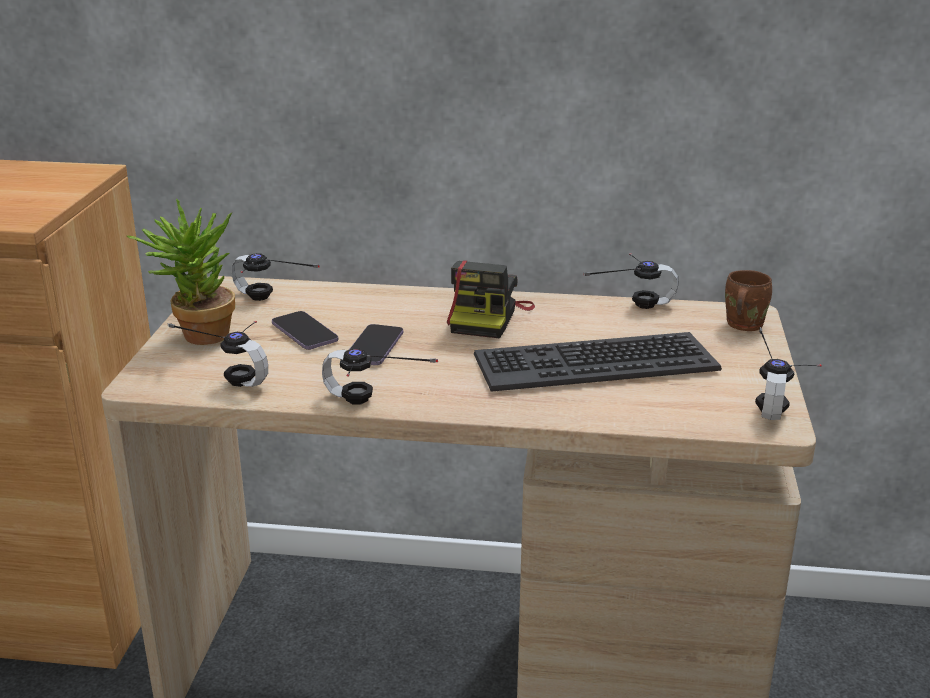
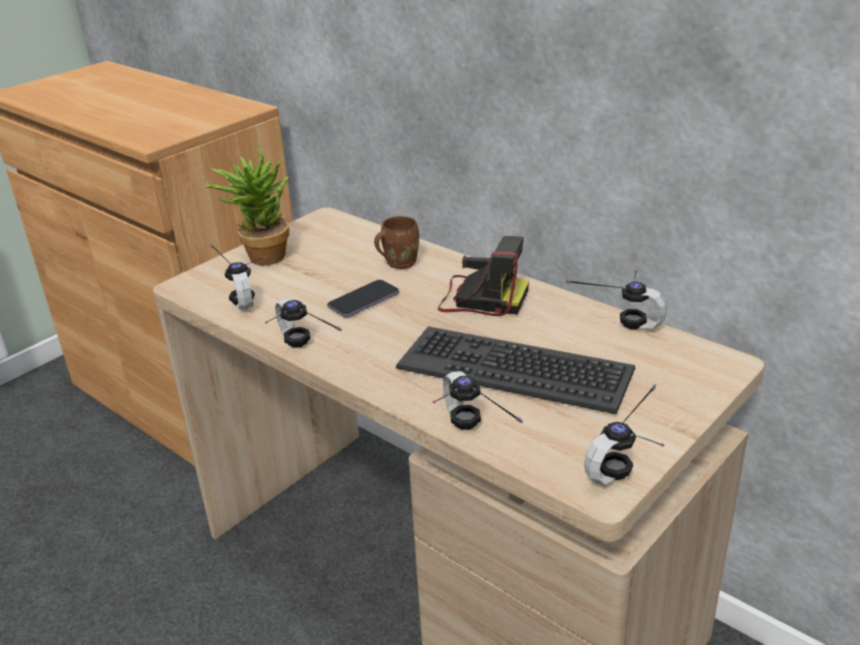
camera: 35 degrees right, 5 degrees up
headphones [232,253,320,301] -> headphones moved to [432,371,523,430]
phone [272,311,338,350] -> none
camera [447,260,535,338] -> camera turned 120 degrees counterclockwise [438,236,529,316]
brown mug [725,270,772,331] -> brown mug moved to [374,216,419,269]

